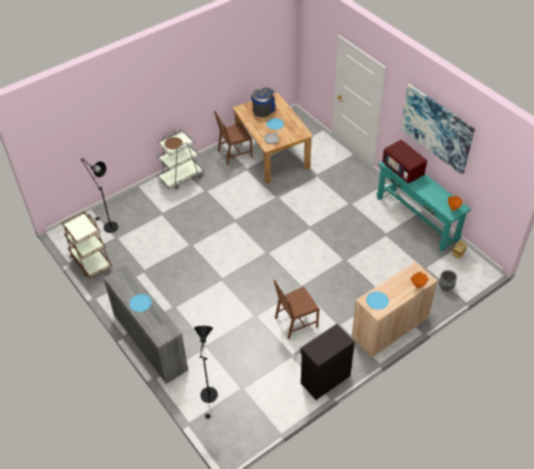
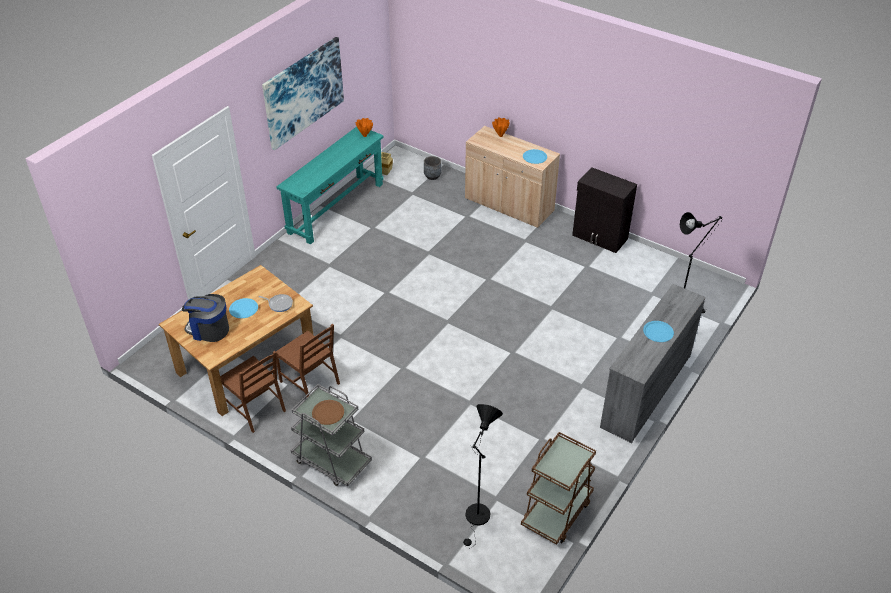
camera: 110 degrees left, 5 degrees down
brown chair [274,280,319,339] -> brown chair moved to [276,323,340,397]
red microwave [382,140,427,183] -> none

